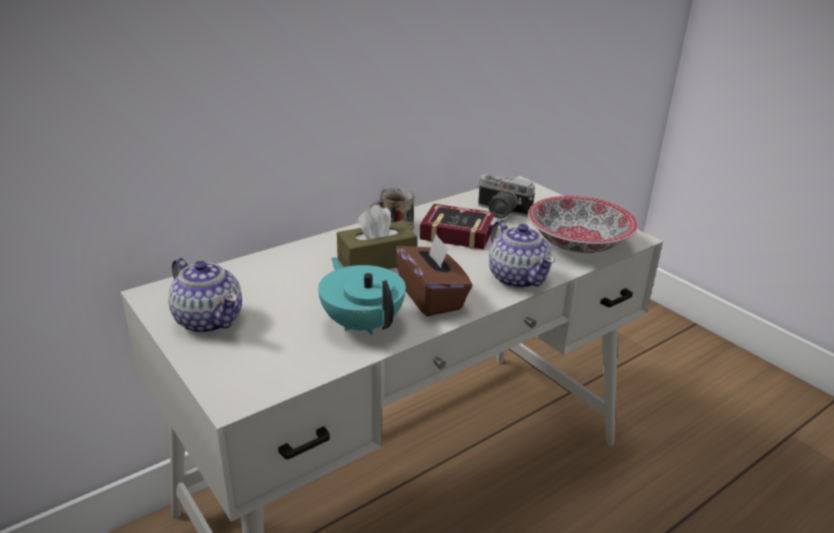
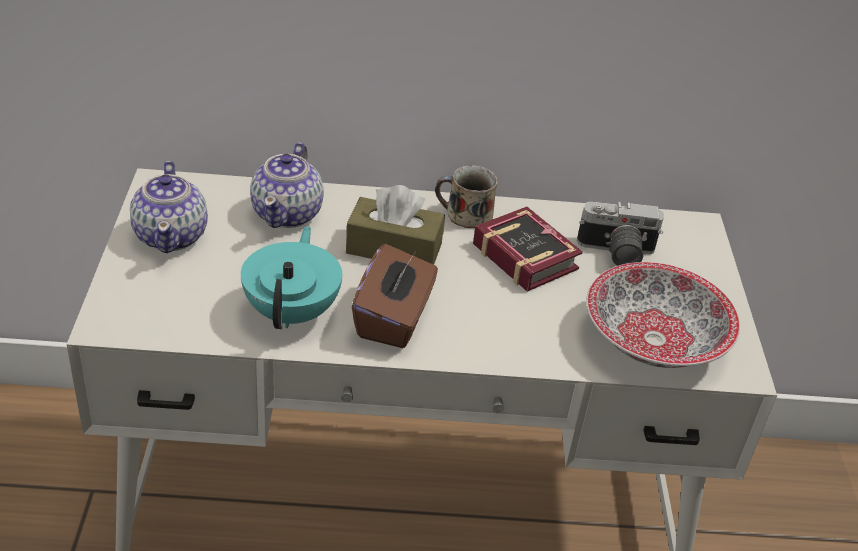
camera: 35 degrees right, 10 degrees up
camera [477,174,535,219] -> camera turned 60 degrees counterclockwise [577,202,664,266]
teapot [489,220,555,289] -> teapot moved to [250,143,324,228]

